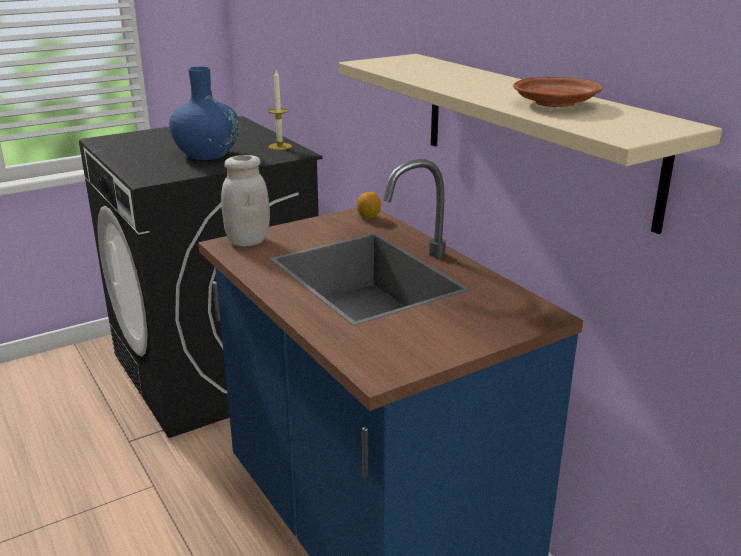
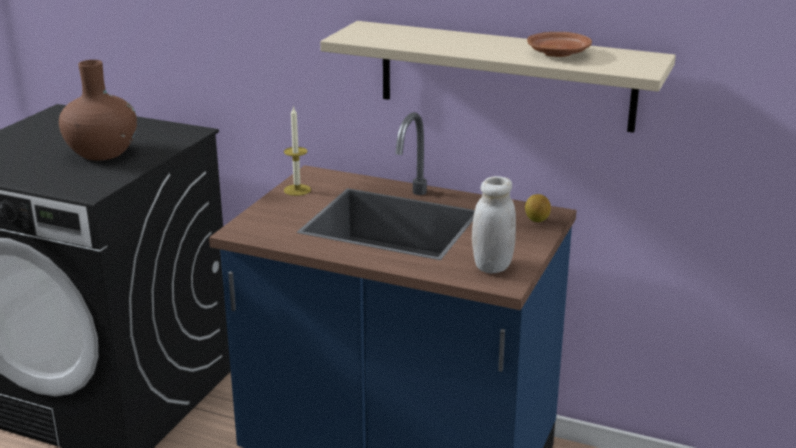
camera: 35 degrees left, 0 degrees up
blue vase [169,67,239,160] -> brown vase [59,60,137,160]
white jar [221,155,270,246] -> white jar moved to [472,176,516,273]
candle [268,70,292,150] -> candle moved to [284,106,311,196]
lemon [357,192,381,218] -> lemon moved to [525,194,551,222]

